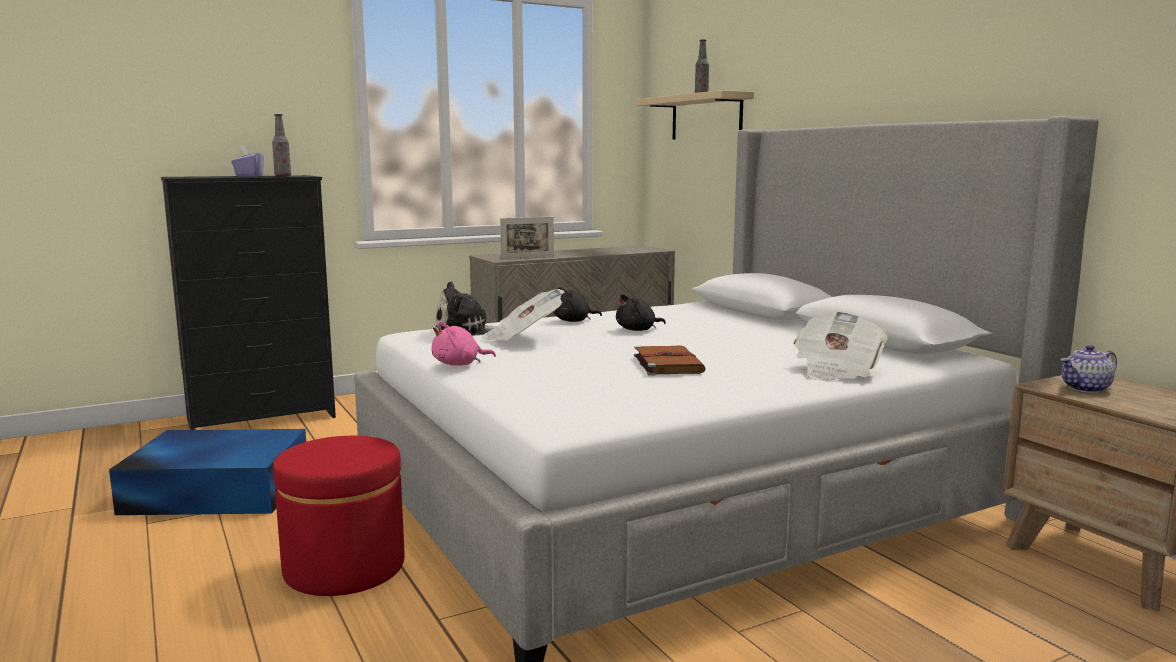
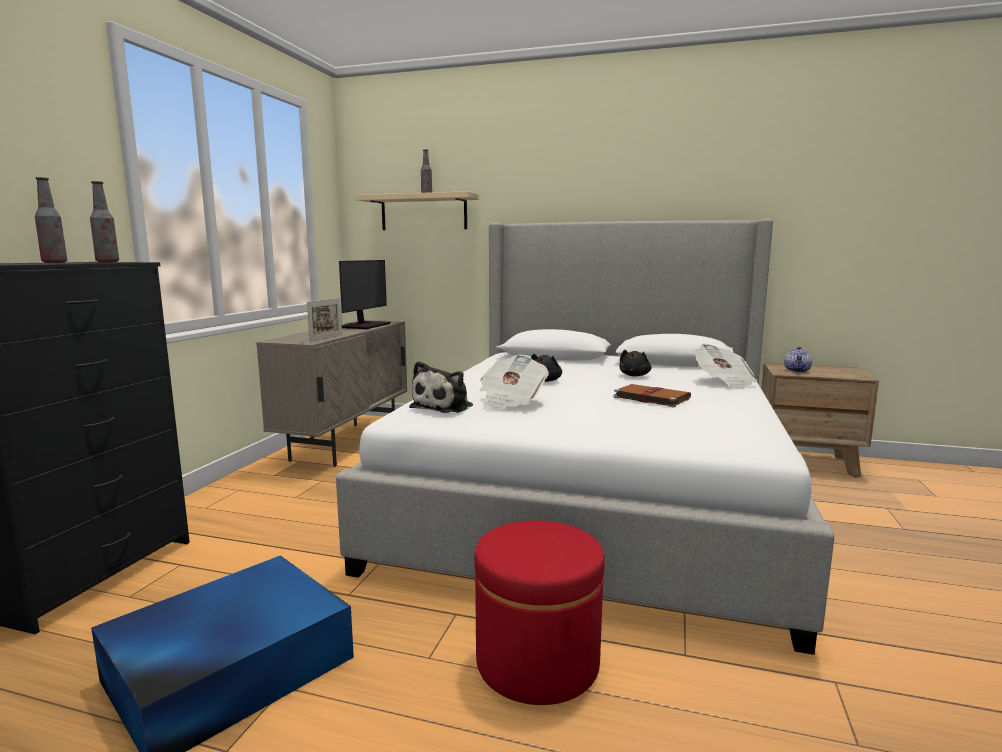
camera: 45 degrees left, 0 degrees up
purple tissue box [231,146,264,177] -> bottle [35,177,67,263]
pink plush toy [431,322,496,366] -> none
black plush toy [553,287,602,322] -> black plush toy moved to [619,350,652,376]
none -> monitor [339,260,391,329]

